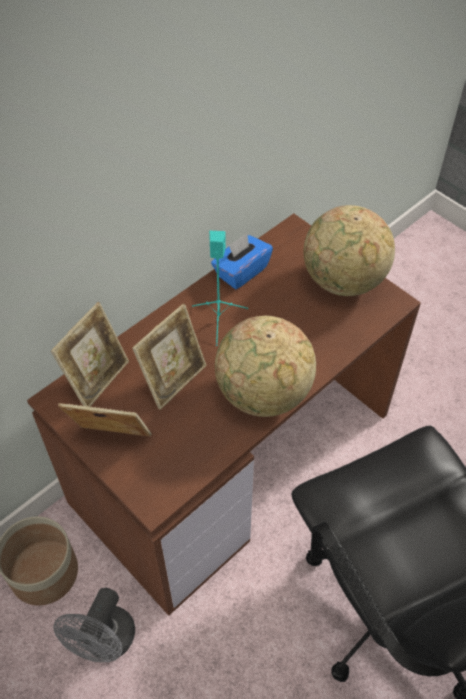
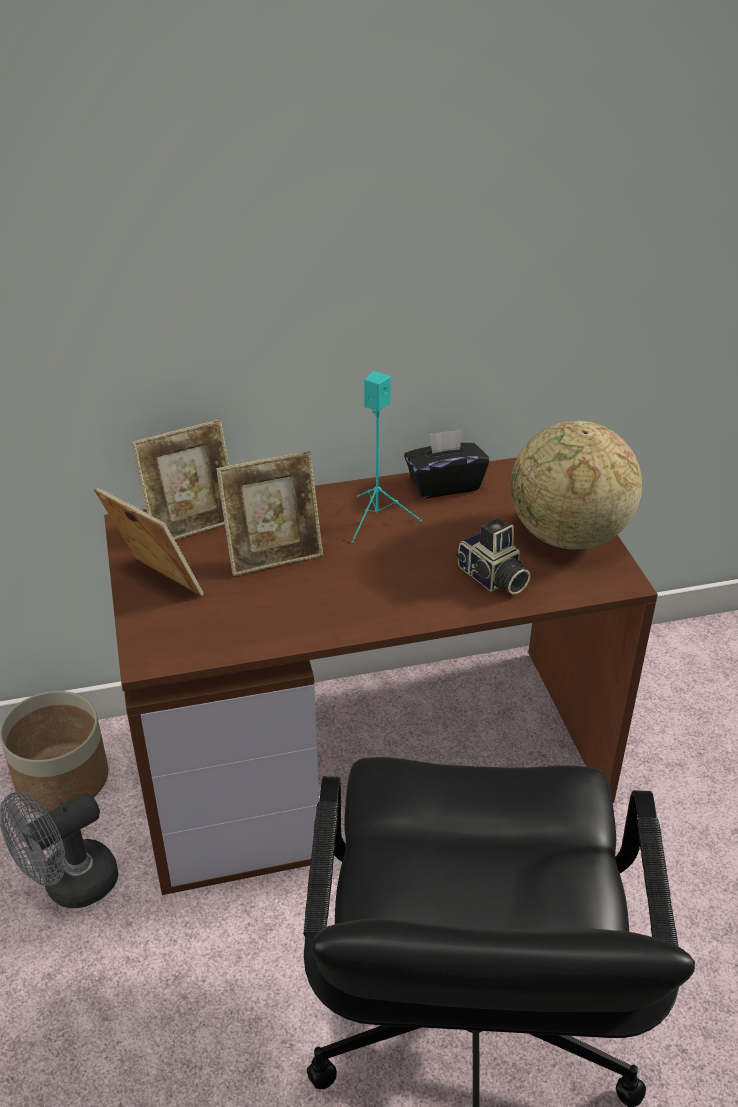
camera: 30 degrees right, 15 degrees down
blue tissue box [211,234,273,289] -> black tissue box [404,430,489,498]
globe [215,316,316,417] -> none
none -> camera [455,518,531,594]

